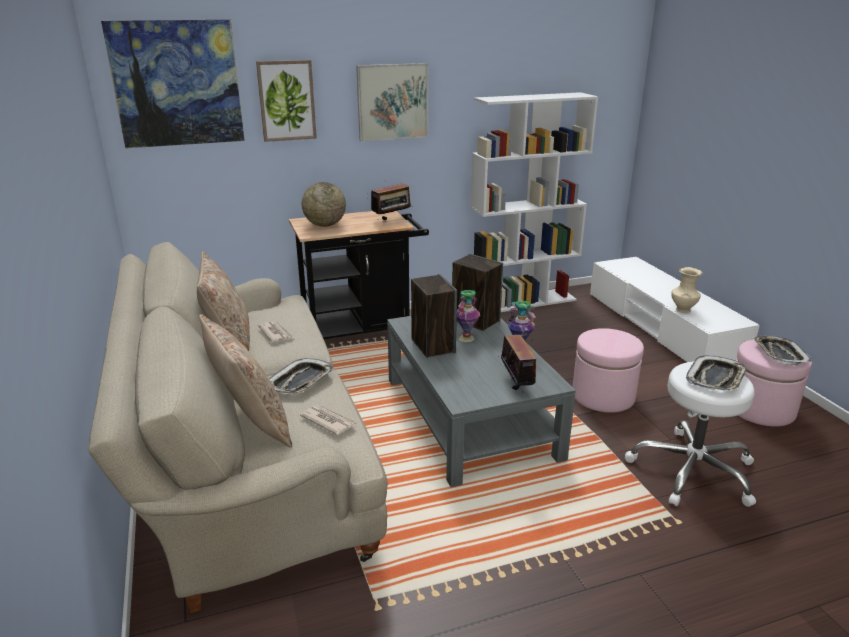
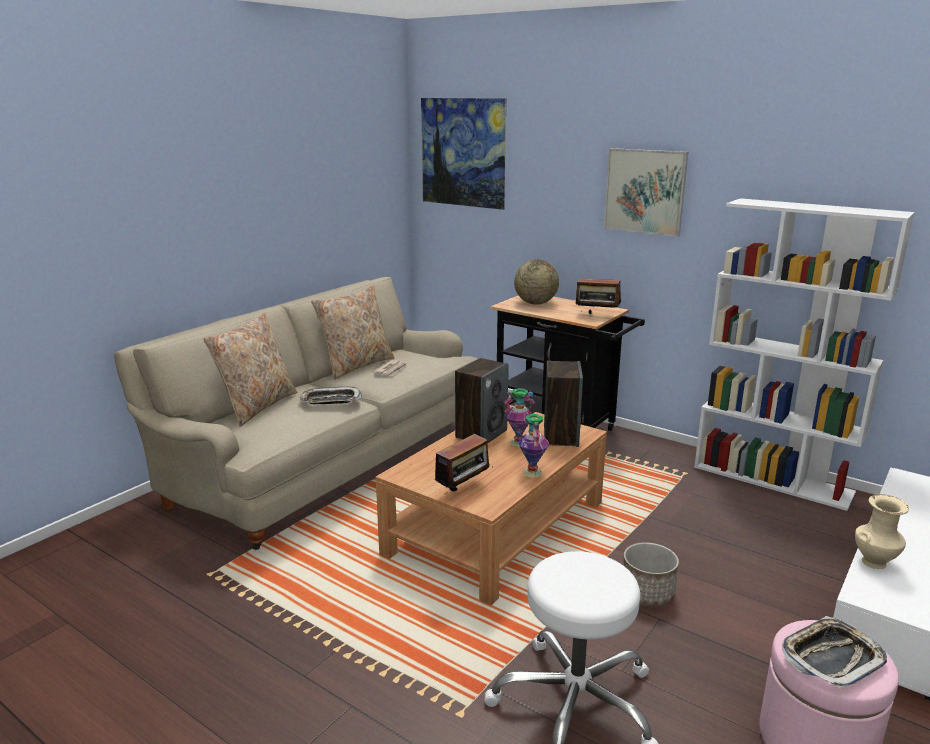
camera: 55 degrees right, 5 degrees down
picture [256,60,317,142] -> none
newspaper [300,405,357,435] -> none
grey coffee table [387,316,576,487] -> brown coffee table [375,405,607,606]
pink ottoman [572,328,644,413] -> planter [623,542,679,607]
tray [686,355,747,390] -> none

